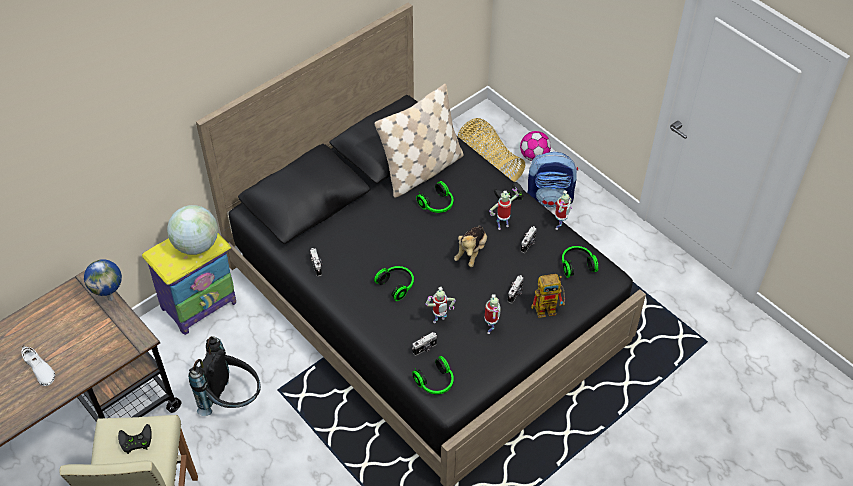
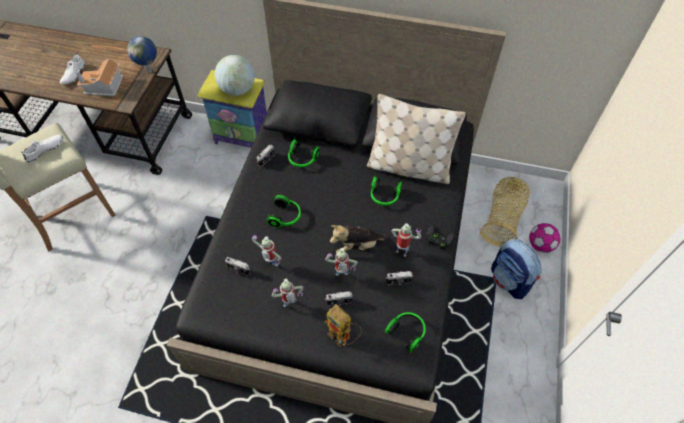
camera: 55 degrees right, 5 degrees up
black game controller [118,424,152,454] -> white shoe [21,135,63,162]
black backpack [188,336,261,416] -> none
headphones [412,356,454,395] -> headphones moved to [288,139,320,167]
toy robot [555,190,572,230] -> toy robot moved to [325,248,358,276]
none -> toy house [75,58,123,96]

